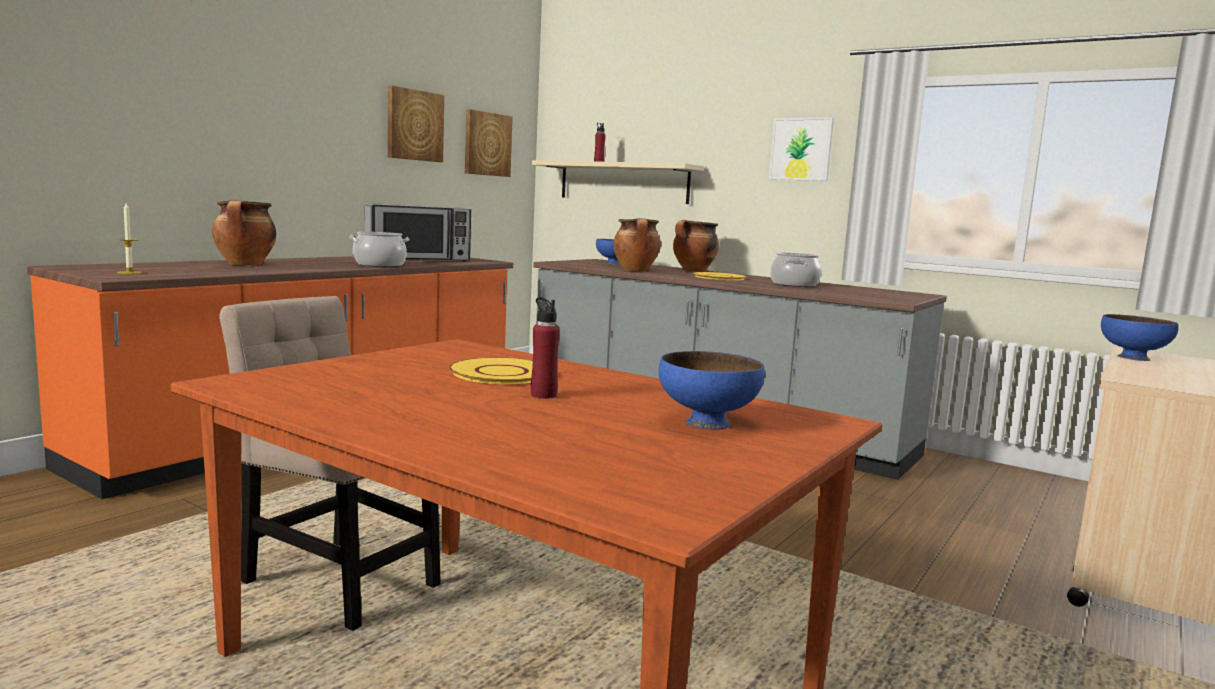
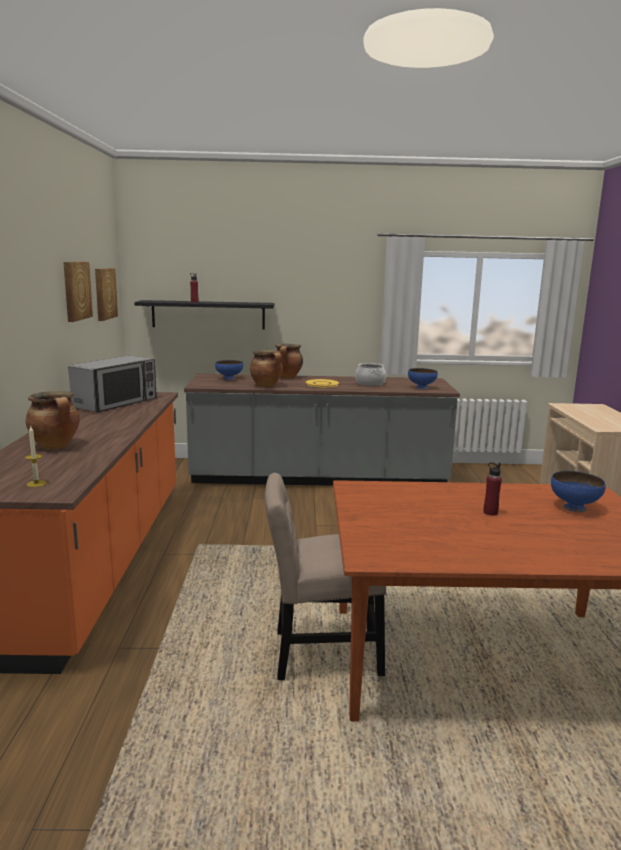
camera: 35 degrees left, 5 degrees up
cooking pot [350,232,409,267] -> none
yellow plate [448,357,533,384] -> none
beige shelf [532,160,704,204] -> black shelf [134,300,275,329]
picture [769,118,834,181] -> none
blue bowl [1101,314,1179,361] -> blue bowl moved to [408,368,438,389]

